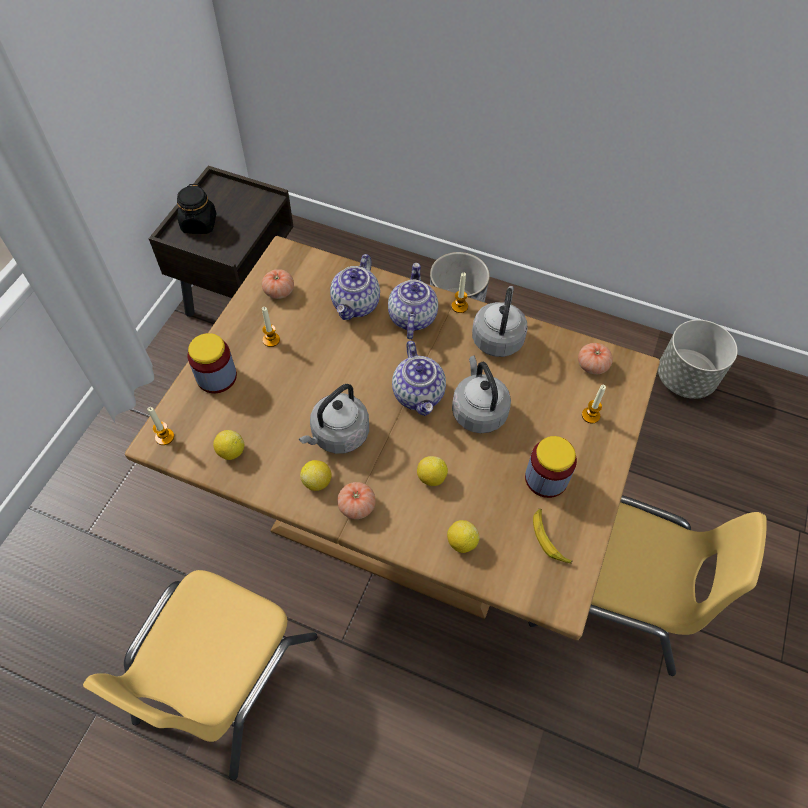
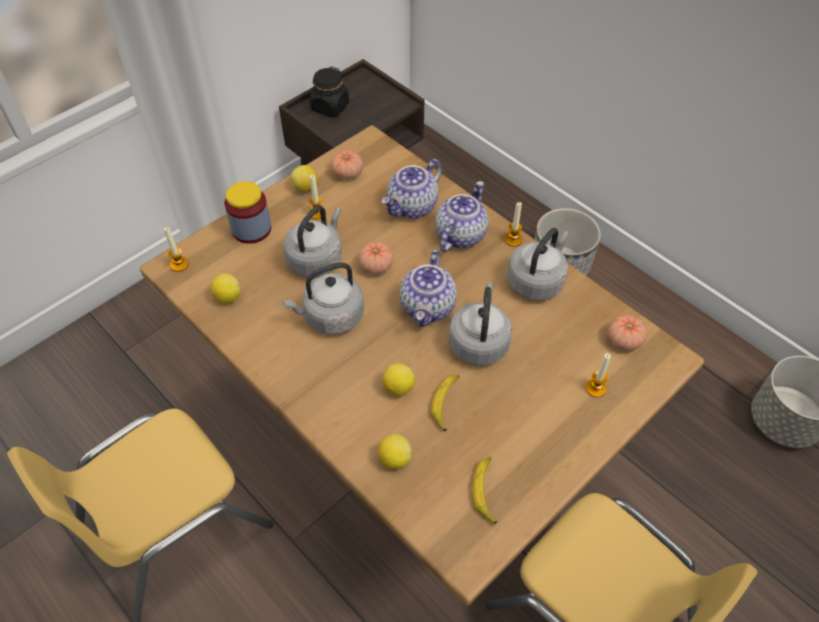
camera: 25 degrees right, 5 degrees down
lemon [300,460,332,491] -> lemon moved to [291,165,317,192]
tomato [337,482,376,519] -> tomato moved to [358,242,394,275]
jar [525,436,577,498] -> none
none -> grey kettle [283,205,342,278]
none -> banana [431,375,460,431]

